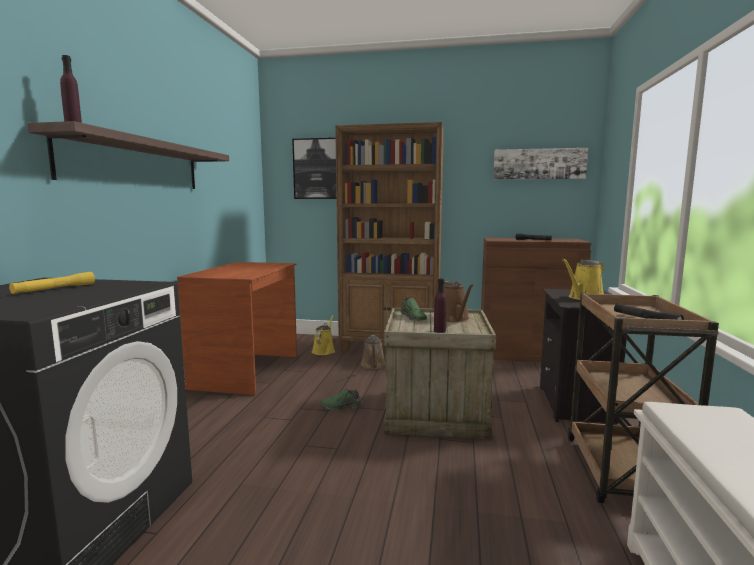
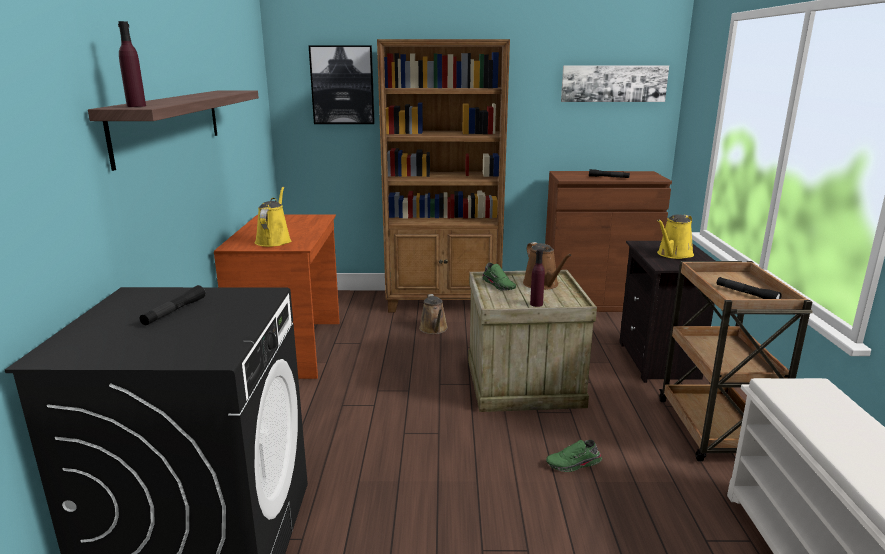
camera: 10 degrees left, 10 degrees up
yellow flashlight [9,272,95,294] -> black flashlight [140,285,206,325]
yellow watering can [312,315,335,355] -> yellow watering can moved to [255,187,292,247]
green shoe [321,389,363,410] -> green shoe moved to [546,440,602,472]

